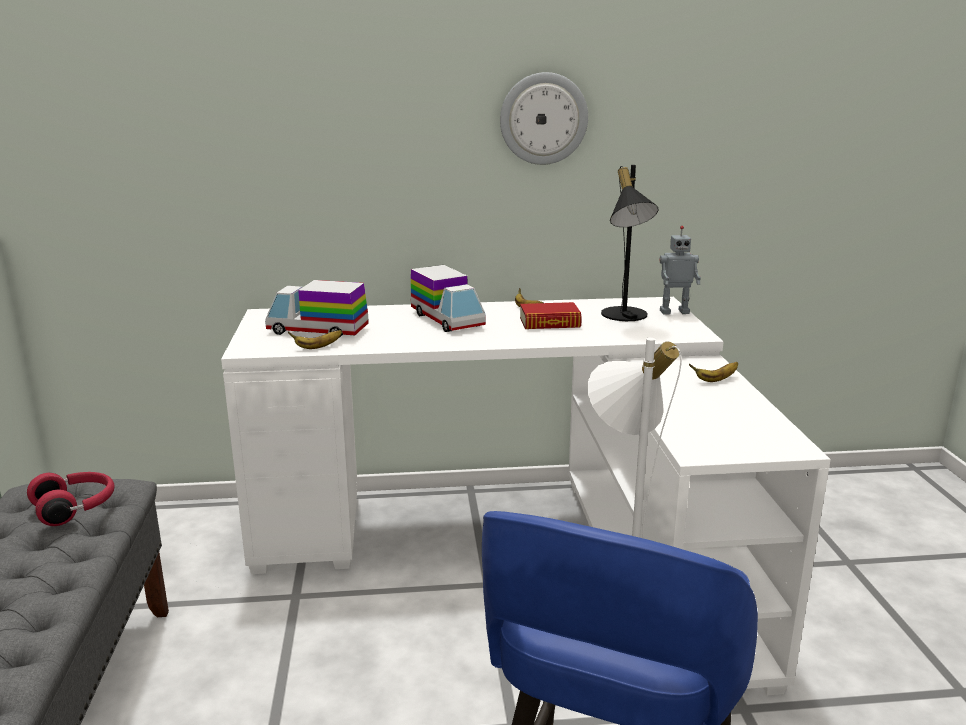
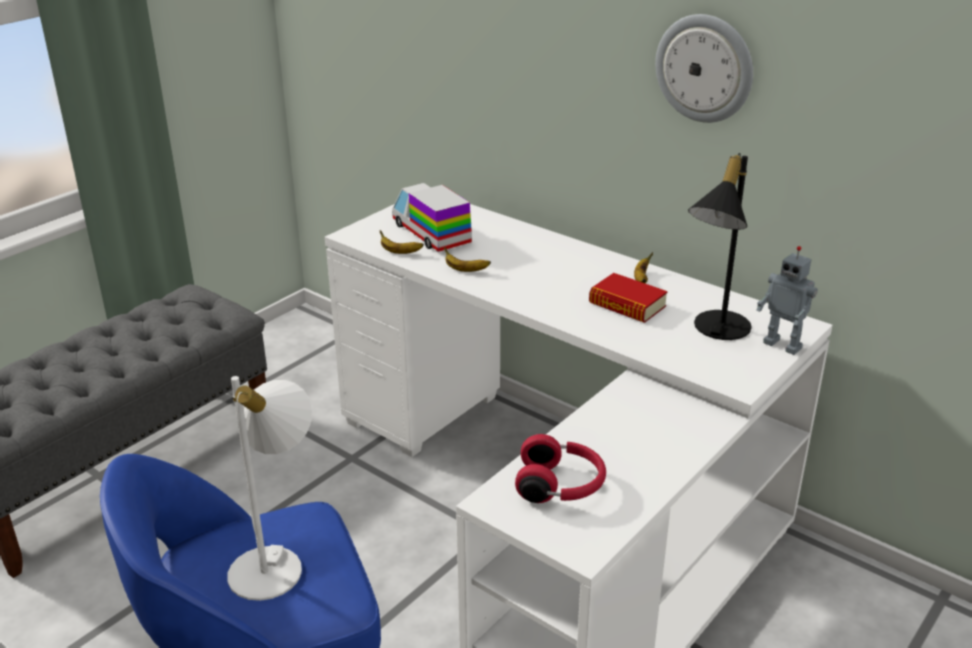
camera: 45 degrees right, 10 degrees up
red headphones [27,472,115,526] -> red headphones moved to [515,434,606,503]
toy truck [411,265,486,332] -> none
banana [689,362,738,382] -> banana moved to [444,247,491,272]

